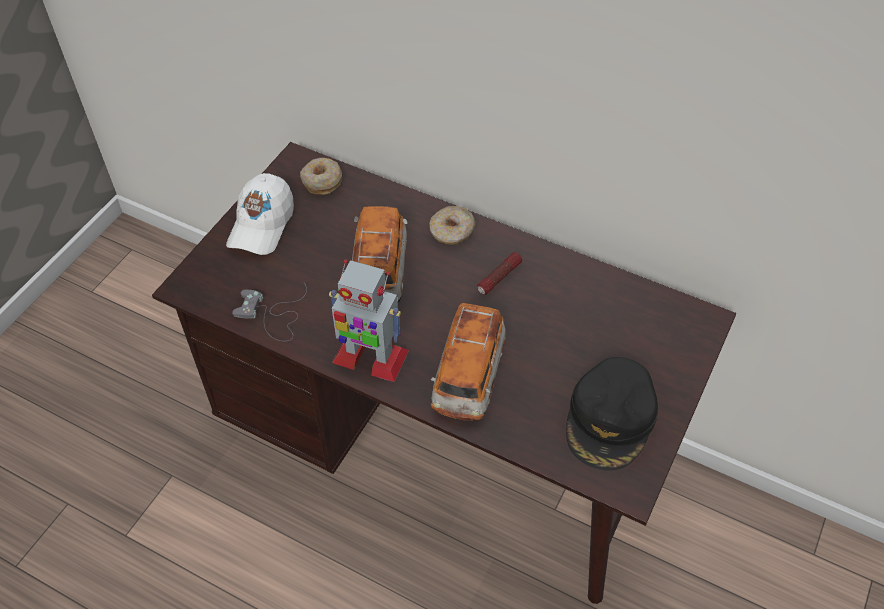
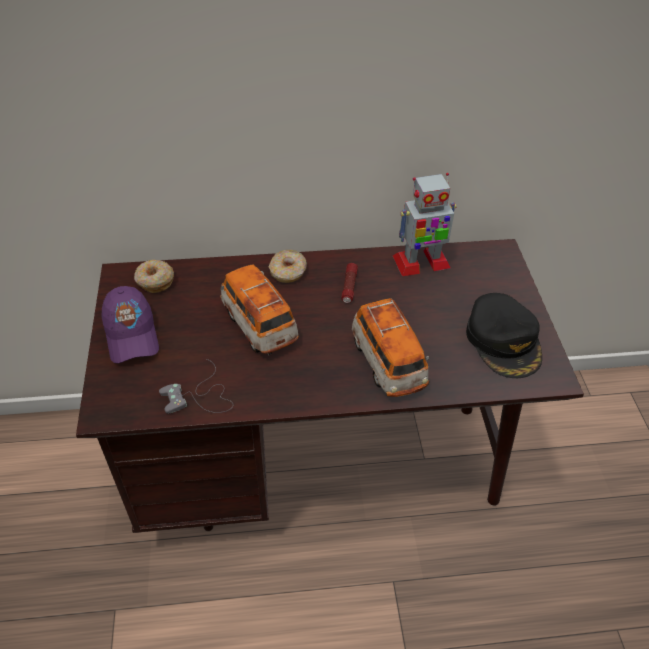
camera: 35 degrees left, 5 degrees down
white cap [226,173,294,255] -> purple cap [101,286,159,363]
toy robot [329,259,409,382] -> toy robot moved to [393,173,456,276]

